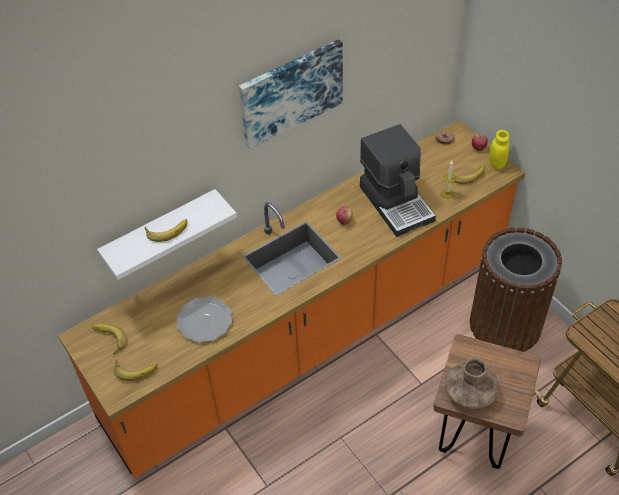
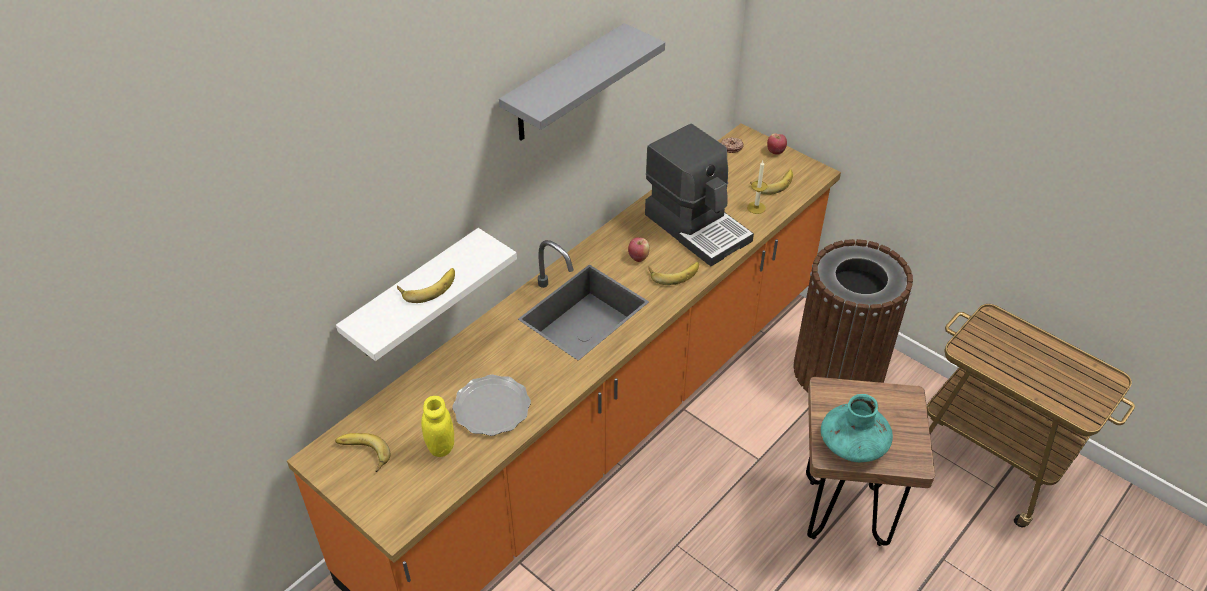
camera: 15 degrees left, 5 degrees down
banana [114,359,157,381] -> banana moved to [648,262,699,285]
picture [239,39,343,149] -> grey shelf [499,23,665,141]
brown vase [445,358,499,409] -> turquoise vase [821,394,893,462]
yellow jar [489,130,510,170] -> yellow jar moved to [421,396,454,457]

